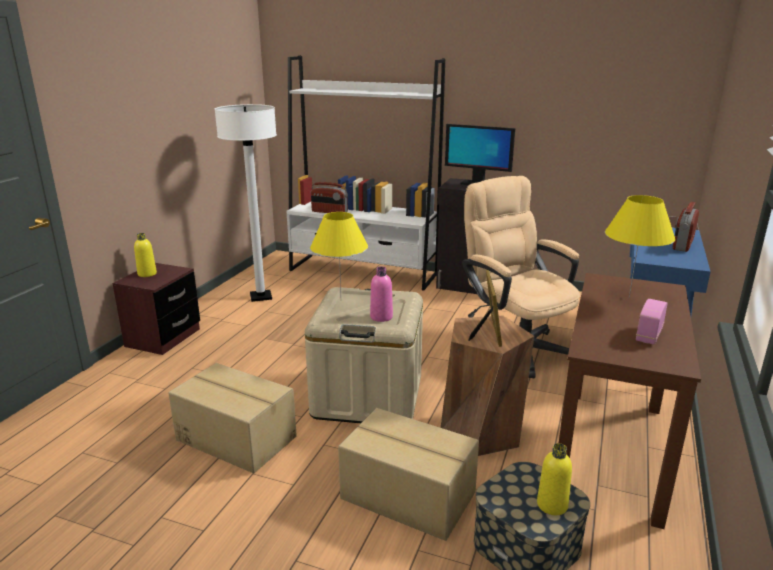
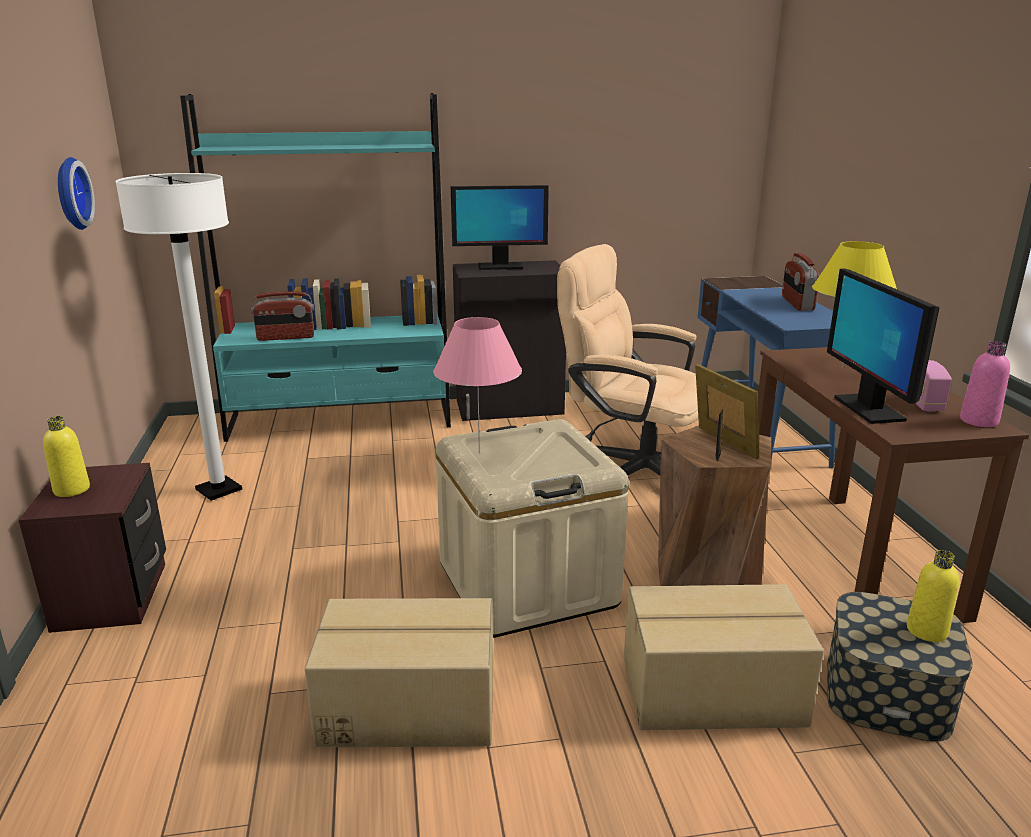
camera: 30 degrees left, 0 degrees up
white bookcase [286,56,445,291] -> turquoise bookcase [180,93,451,442]
yellow table lamp [310,212,368,295] -> pink table lamp [433,317,522,453]
pink bottle [370,267,393,322] -> pink bottle moved to [960,341,1010,427]
none -> wall clock [58,157,95,230]
none -> monitor [827,268,939,424]

